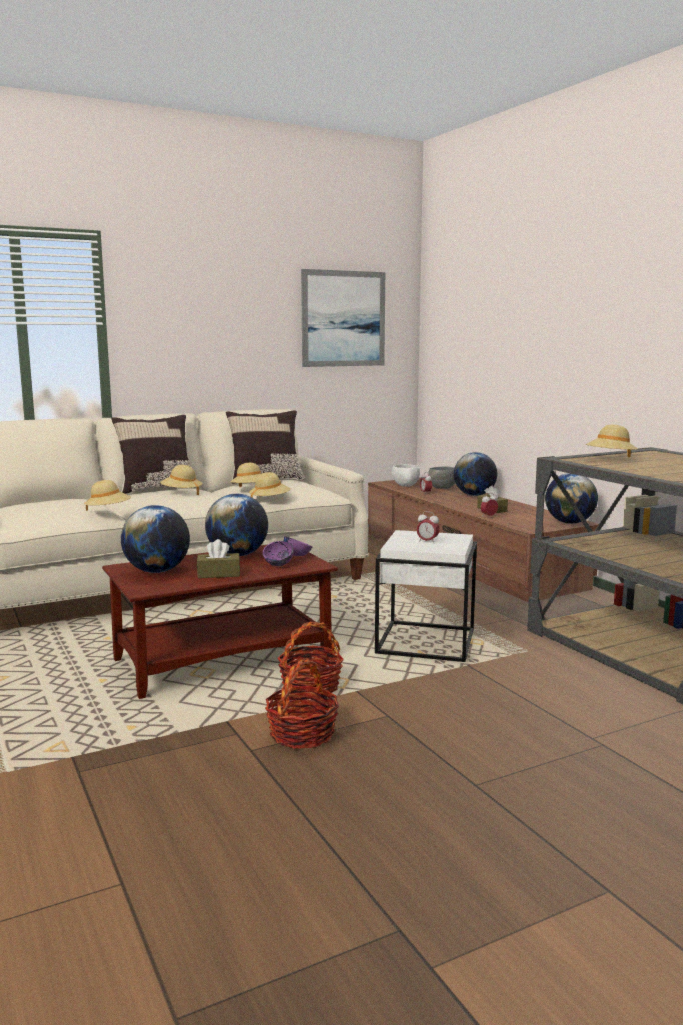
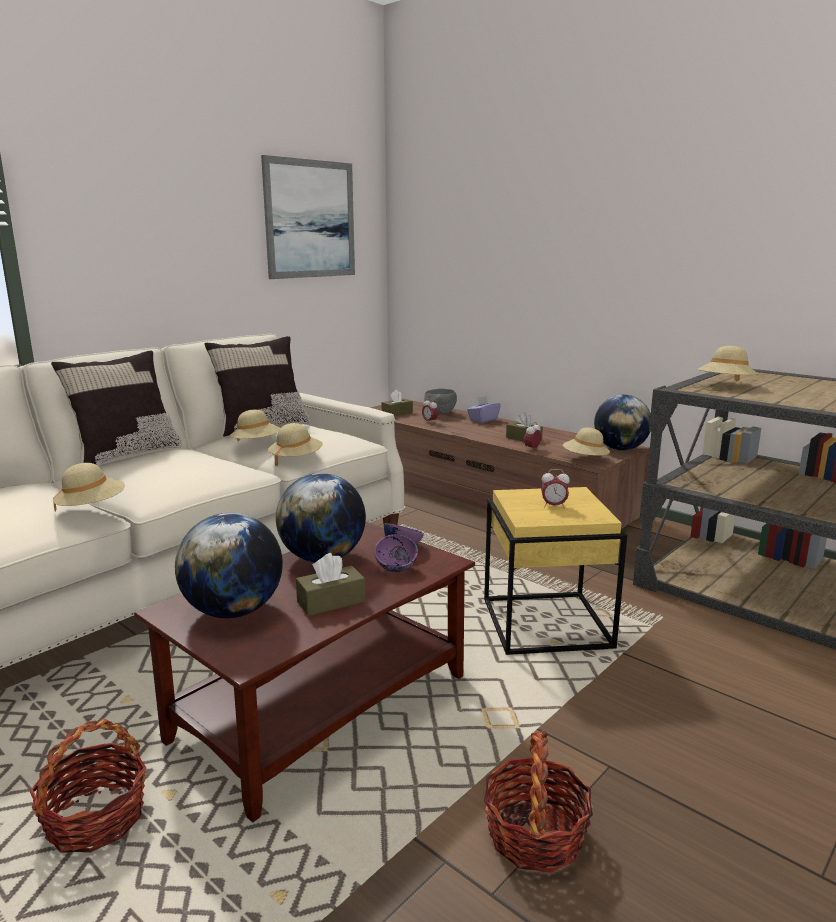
camera: 20 degrees left, 5 degrees up
beige hat [160,465,203,495] -> beige hat moved to [563,427,610,459]
basket [278,622,344,694] -> basket moved to [30,718,147,853]
white side table [375,530,477,662] -> yellow side table [484,487,627,655]
white bowl [392,464,420,487] -> brown tissue box [382,390,413,416]
globe [454,452,497,496] -> purple tissue box [467,396,501,423]

